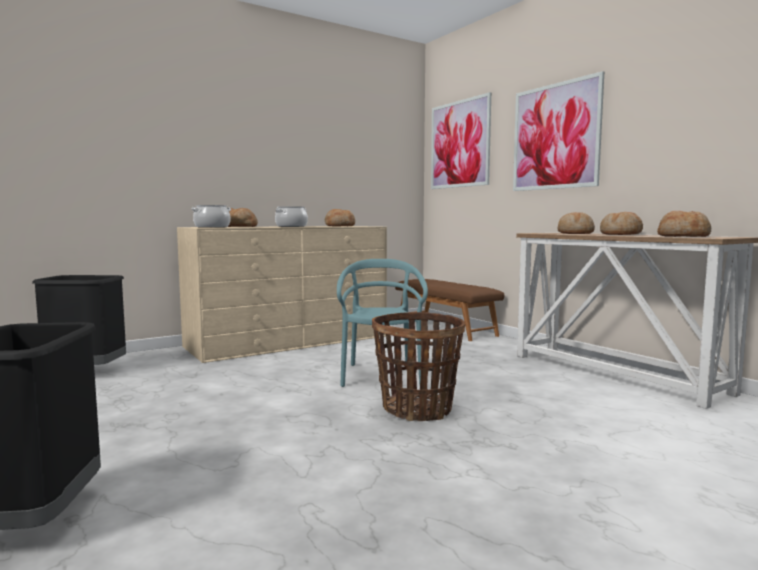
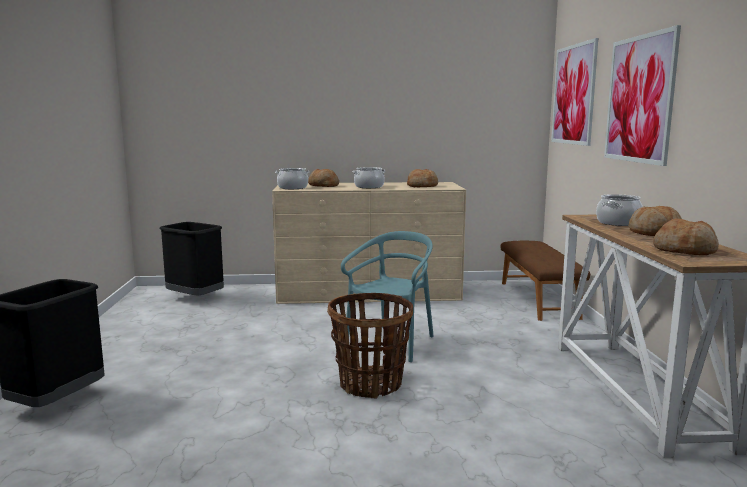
camera: 30 degrees right, 5 degrees up
bread [557,212,595,234] -> cooking pot [596,194,643,226]

